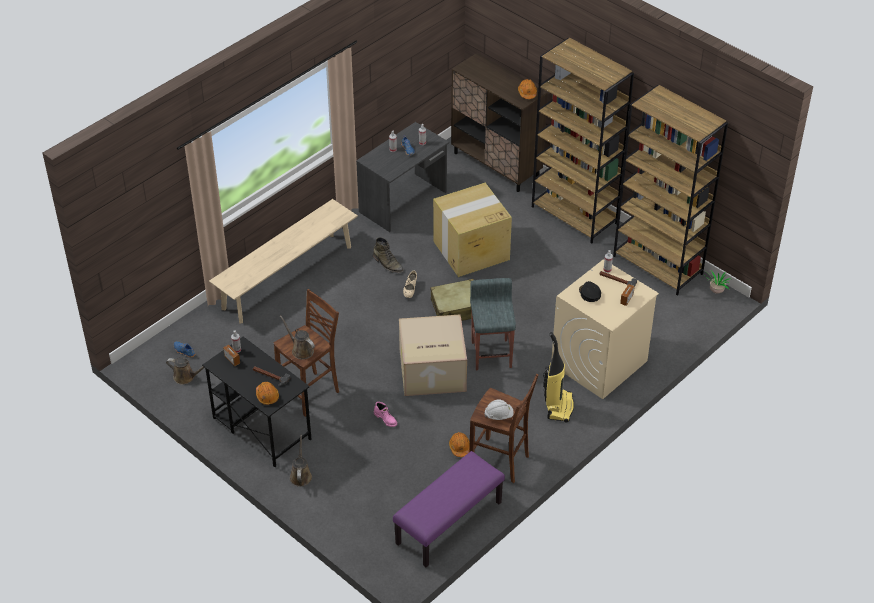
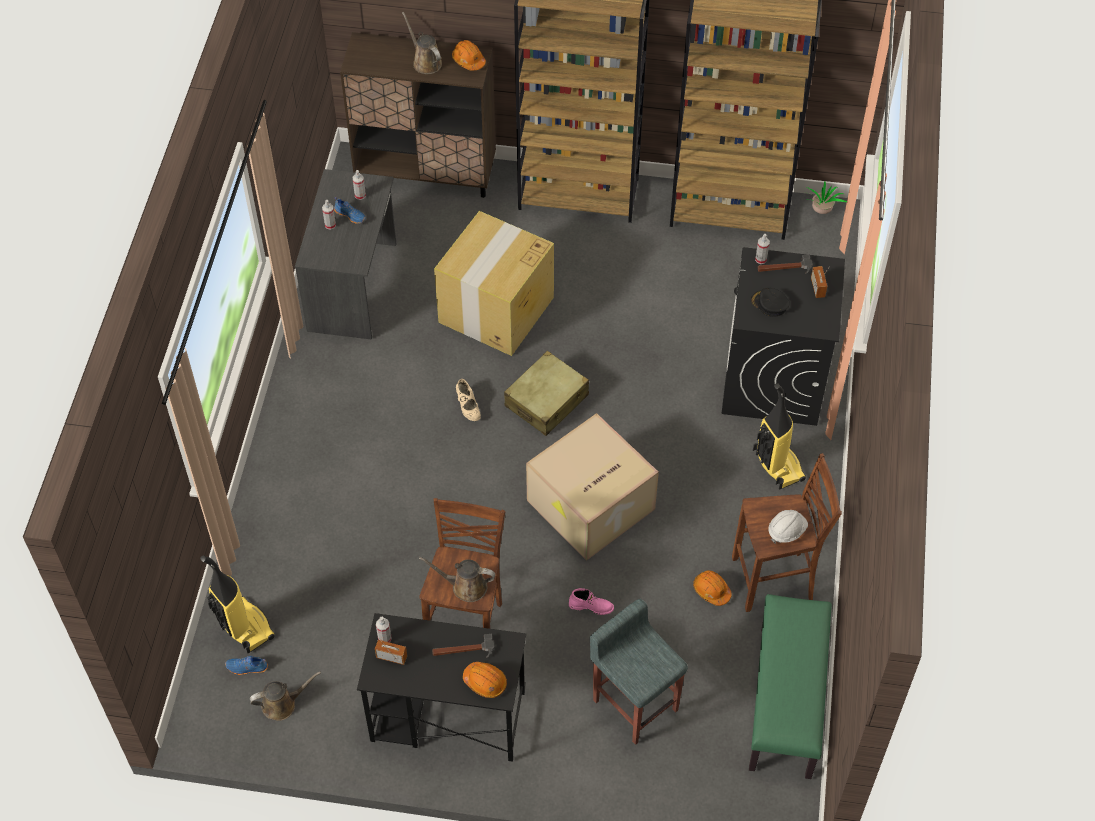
camera: 35 degrees left, 10 degrees up
beige bench [209,199,358,323] -> none
brown watering can [290,435,312,487] -> brown watering can moved to [402,12,442,74]
green boot [373,237,404,273] -> none
purple bench [393,451,505,567] -> green bench [749,594,832,779]
grey stool [470,278,516,370] -> grey stool moved to [590,599,688,745]
beige washing machine [551,259,659,399] -> black washing machine [722,247,845,426]
none -> vacuum cleaner [200,556,275,653]

